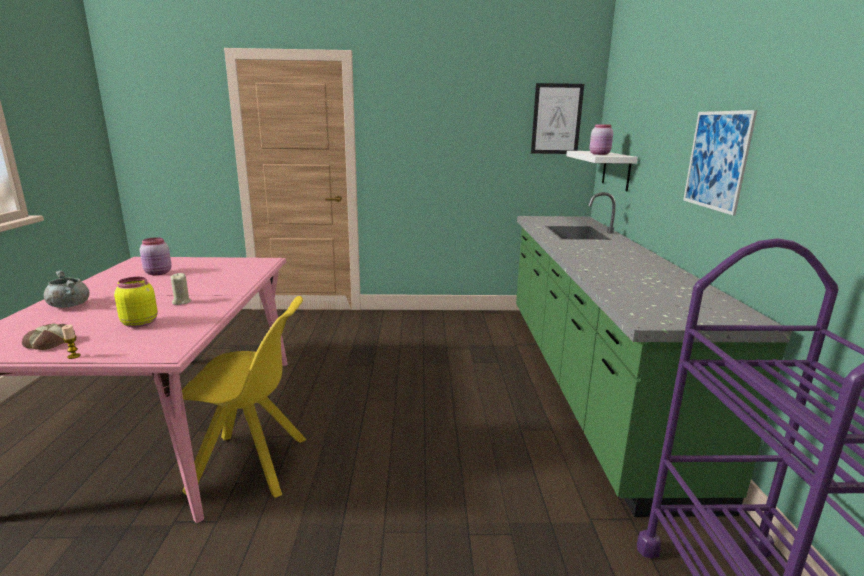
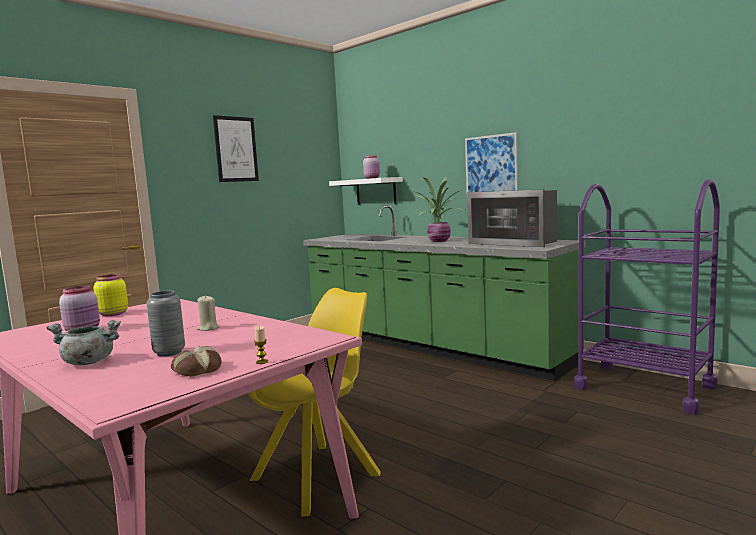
camera: 45 degrees left, 10 degrees down
yellow jar [114,277,158,328] -> yellow jar moved to [93,274,128,316]
picture [531,83,584,154] -> picture moved to [213,115,259,182]
none -> grey vase [147,291,185,357]
none -> potted plant [408,177,467,242]
none -> microwave [467,189,557,247]

